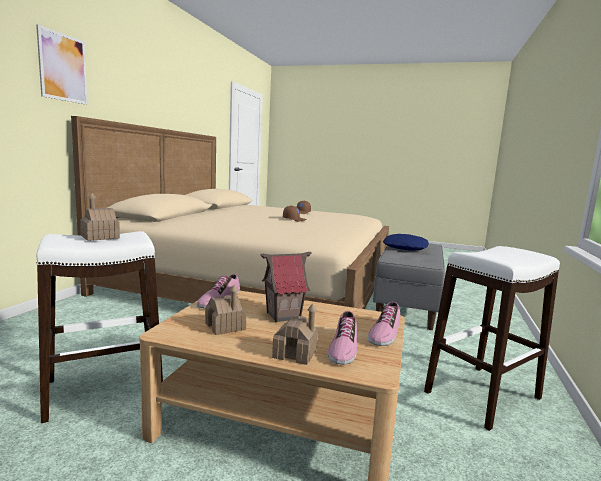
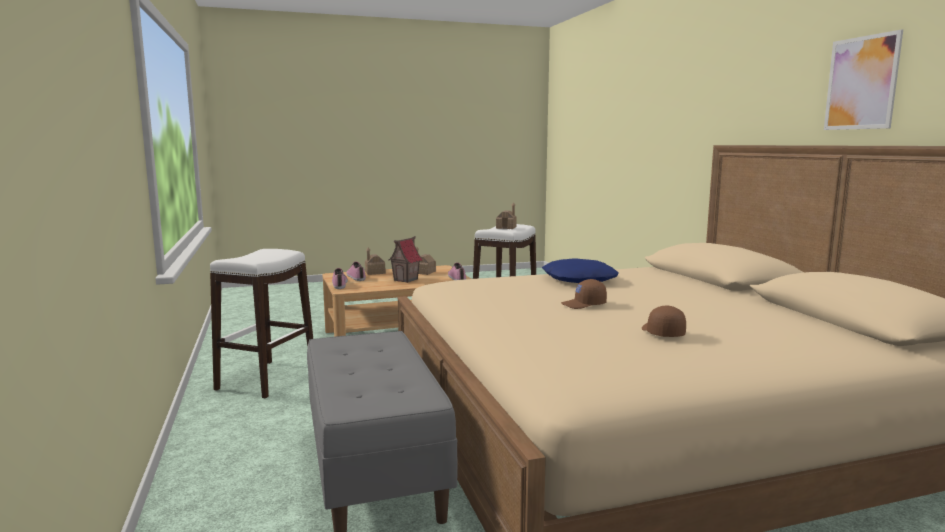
camera: 145 degrees right, 0 degrees up
picture [36,24,88,105] -> picture moved to [824,29,903,130]
blue pillow [383,234,429,250] -> blue pillow moved to [542,258,619,283]

